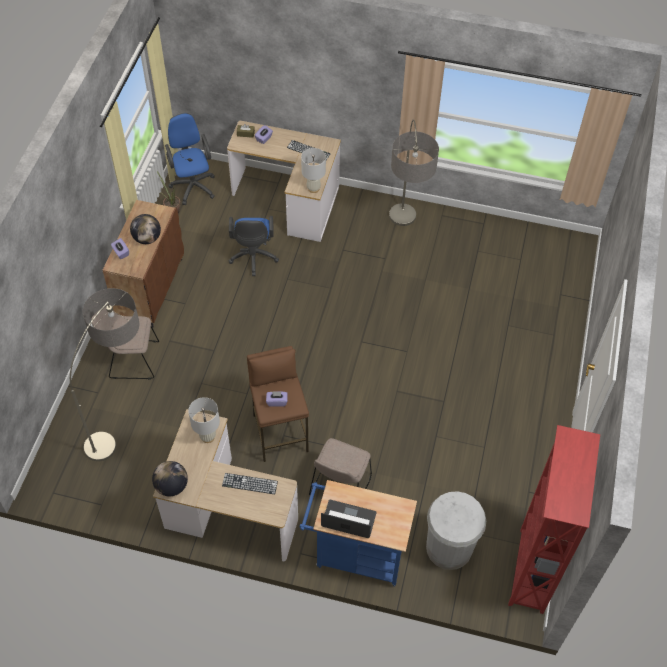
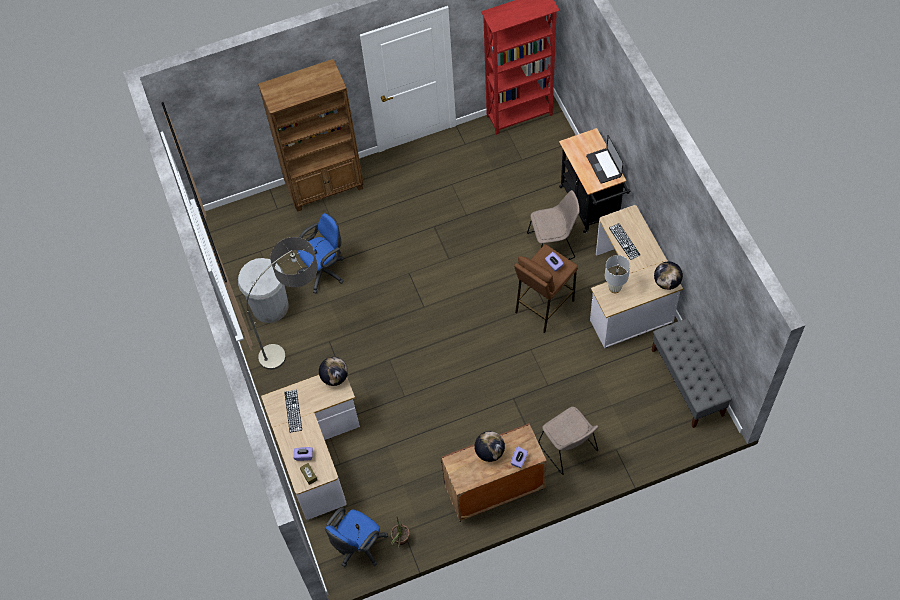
camera: 120 degrees left, 5 degrees up
floor lamp [70,288,139,461] -> none
blue office chair [228,216,279,276] -> blue office chair moved to [297,213,344,293]
blue cart [300,480,417,586] -> black cart [559,128,630,233]
white table lamp [301,148,326,193] -> globe [319,357,348,386]
white trash can [426,491,486,570] -> white trash can moved to [238,258,289,323]
none -> brown bookcase [258,59,364,212]
none -> grey bench [652,319,732,428]

